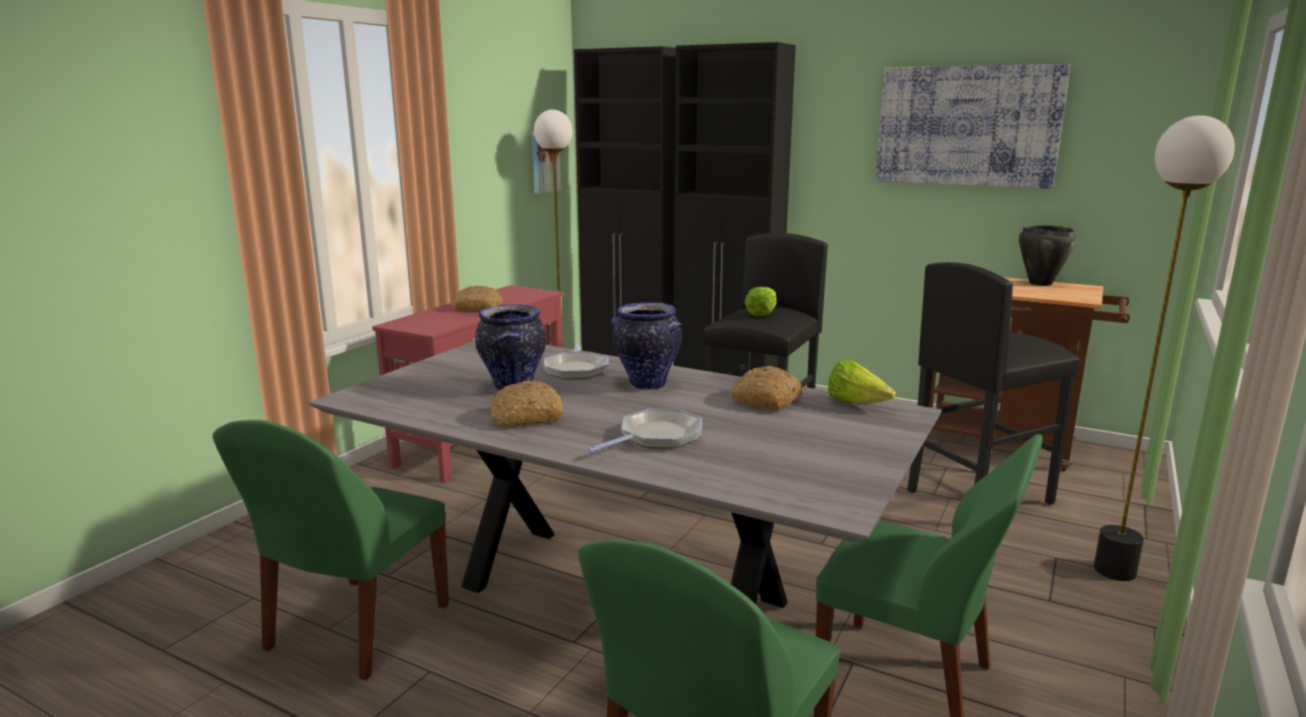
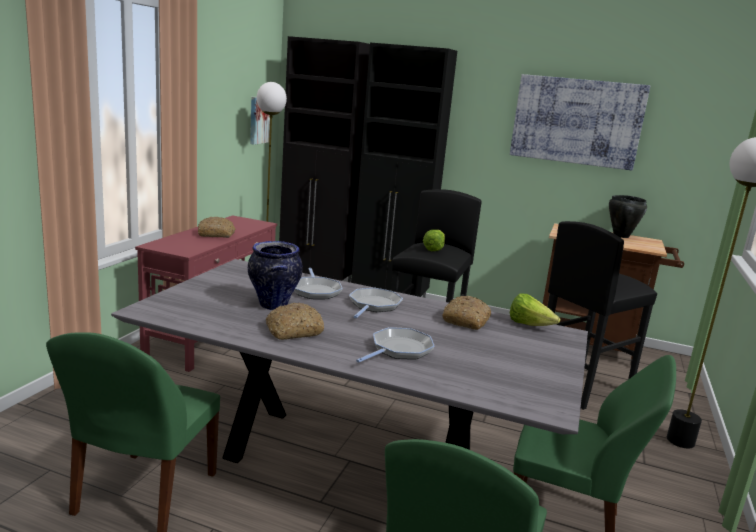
camera: 10 degrees left, 0 degrees up
vase [612,302,682,390] -> frying pan [349,288,403,318]

